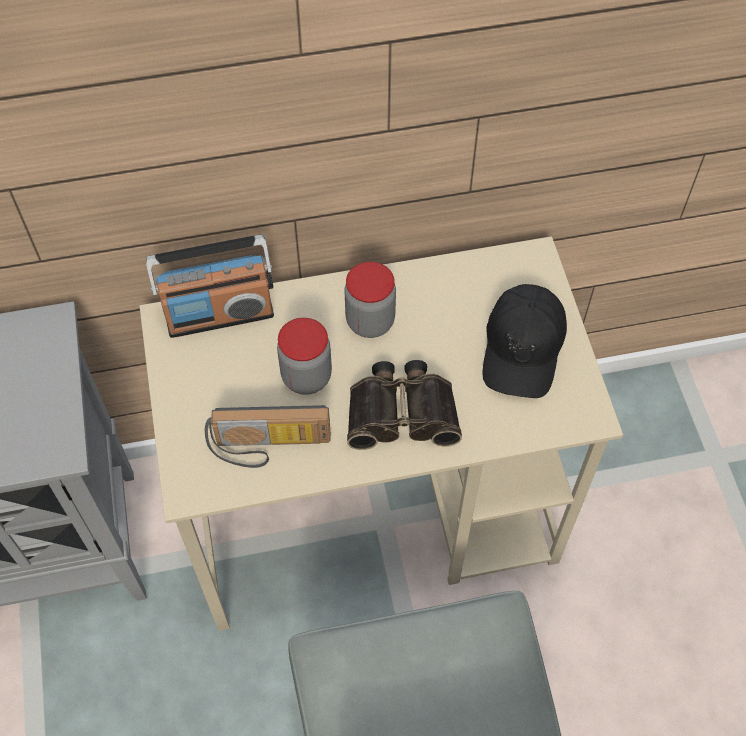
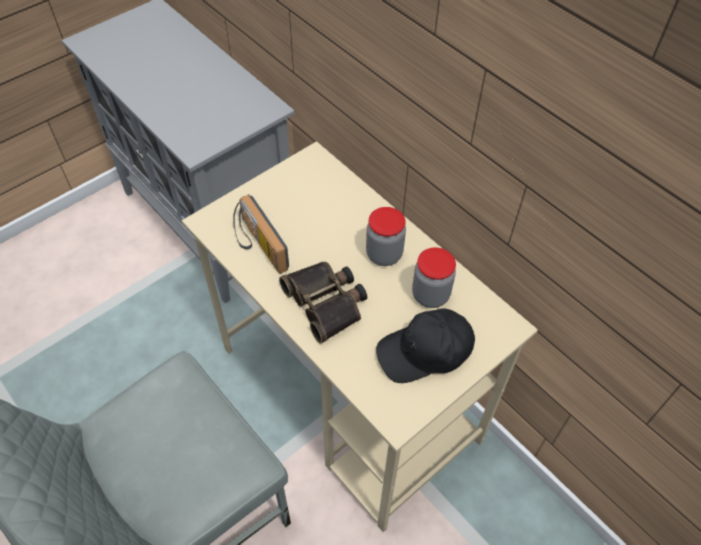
camera: 60 degrees right, 5 degrees down
radio [146,235,274,338] -> none
jar [277,318,332,395] -> jar moved to [412,248,456,308]

